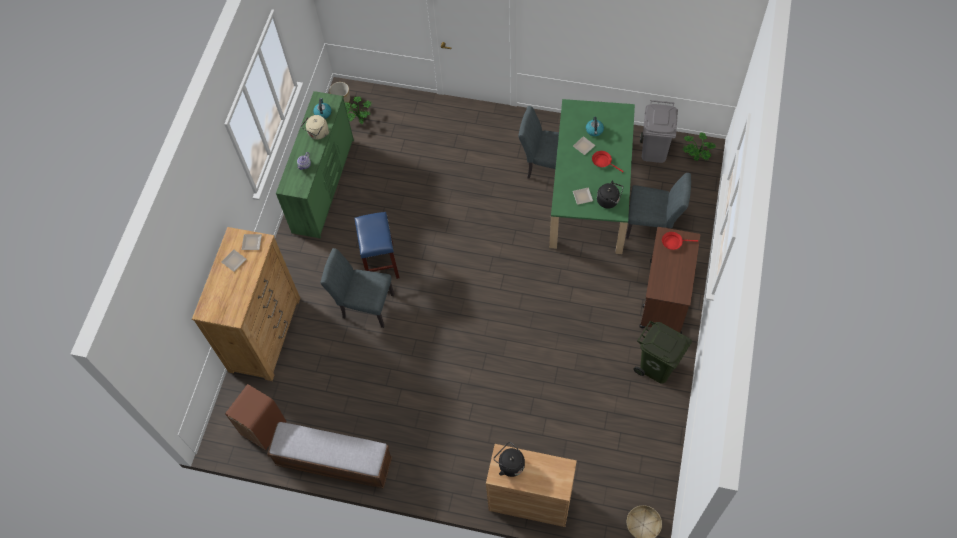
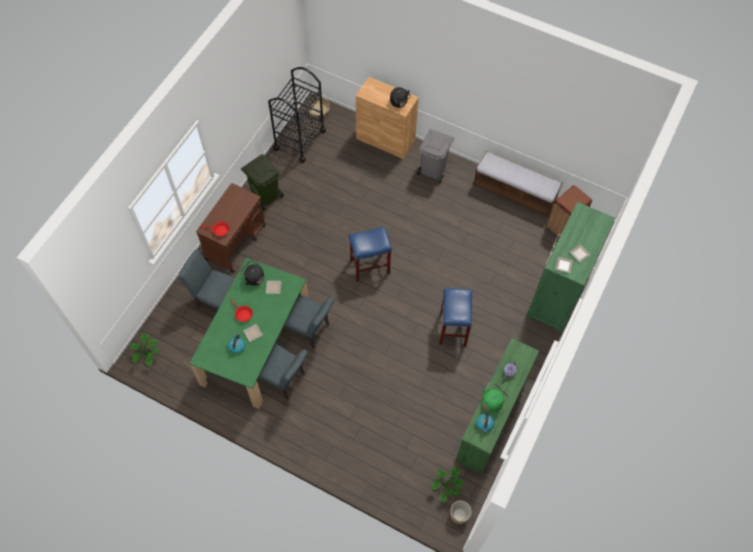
camera: 170 degrees left, 0 degrees up
brown dresser [192,227,300,381] -> green dresser [526,202,615,333]
beige kettle [301,115,329,140] -> green kettle [482,384,509,412]
grey chair [321,248,394,328] -> grey chair moved to [281,293,335,349]
grey trash can [640,100,678,163] -> grey trash can moved to [417,129,454,183]
none -> black cart [268,67,326,163]
none -> blue stool [349,226,392,282]

